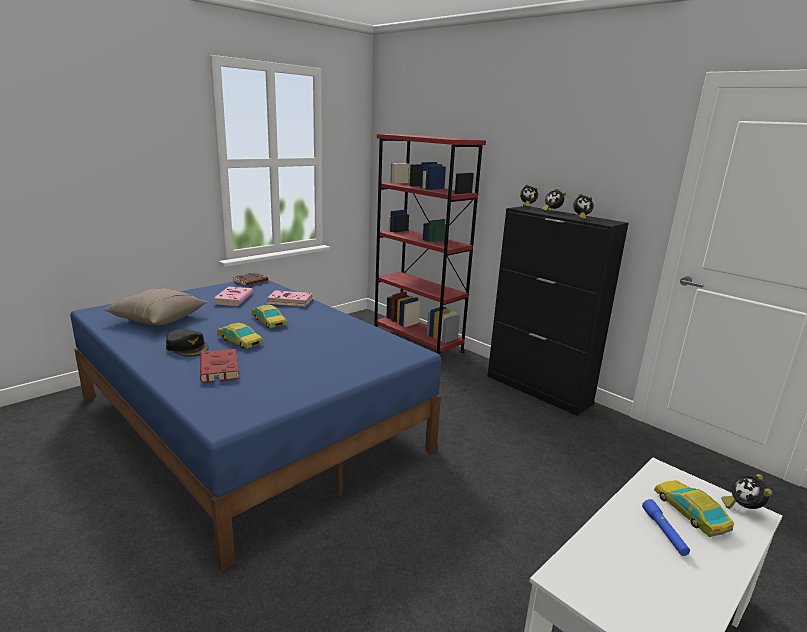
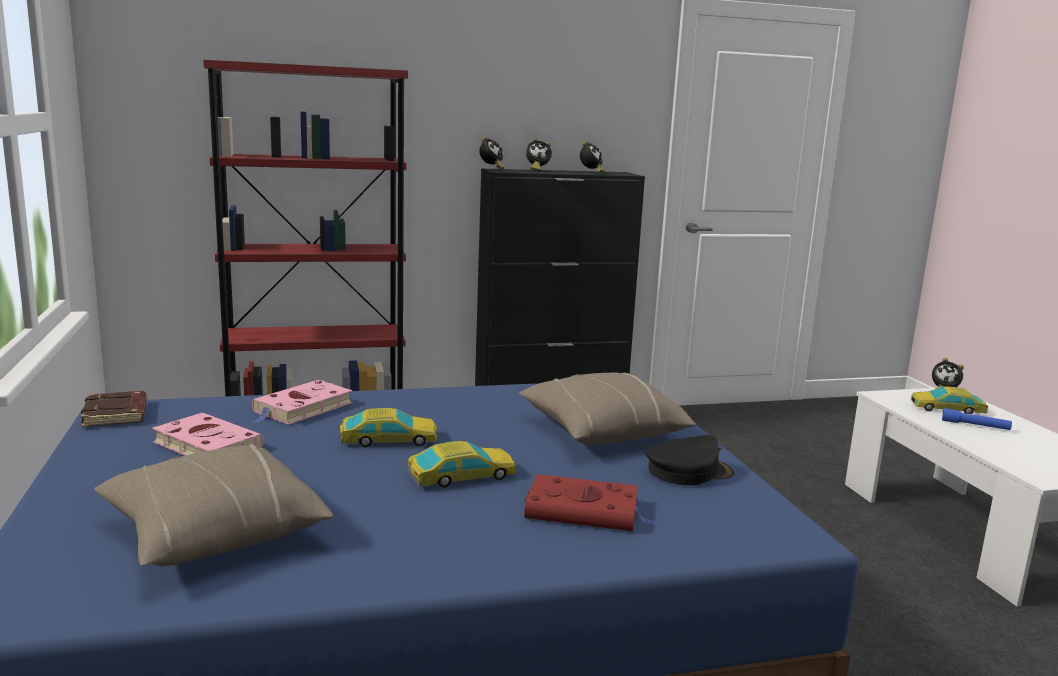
camera: 60 degrees left, 5 degrees down
black cap [166,329,208,357] -> black cap moved to [645,435,734,485]
none -> beige pillow [519,373,696,444]

